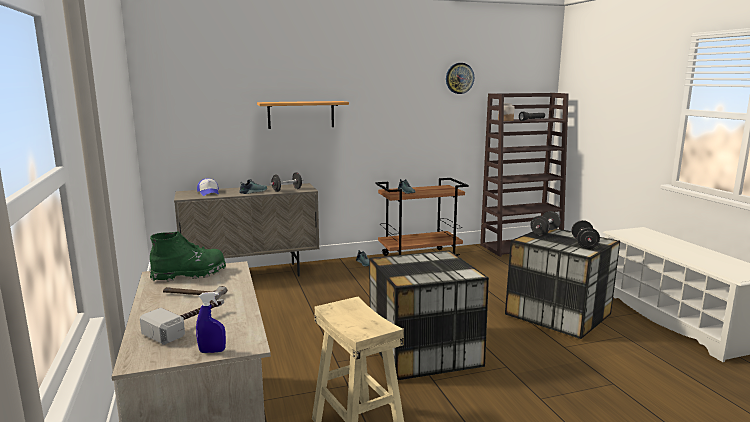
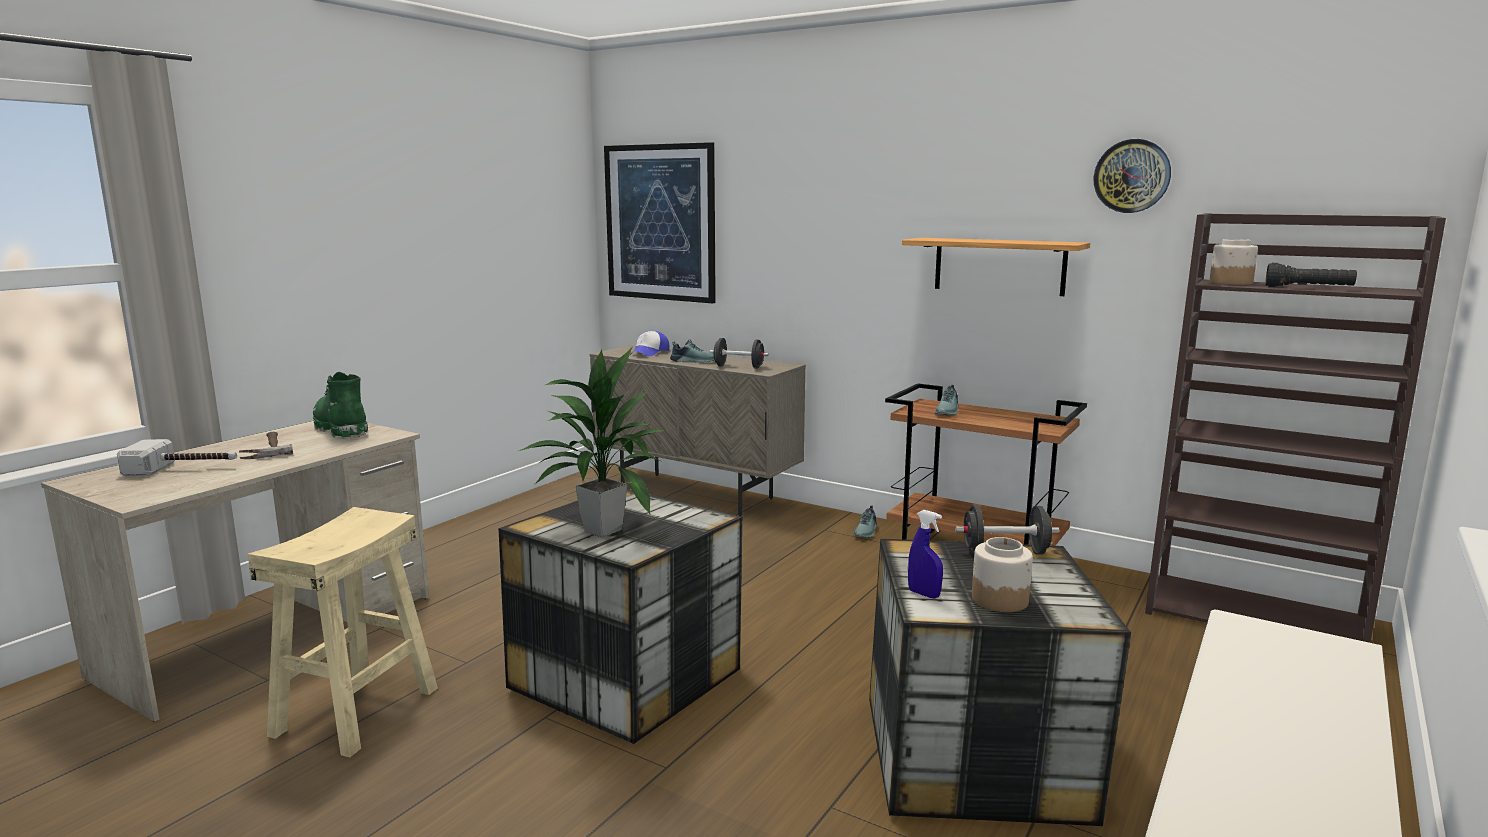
camera: 50 degrees right, 0 degrees up
green boot [150,231,226,282] -> green boot turned 150 degrees counterclockwise [313,372,368,439]
blue spray bottle [196,292,226,353] -> blue spray bottle moved to [908,510,943,598]
shelf [257,101,349,129] -> shelf moved to [902,238,1090,296]
black dumbbell [572,220,600,249] -> jar [972,537,1033,612]
none -> potted plant [519,348,666,537]
none -> picture [604,142,716,303]

